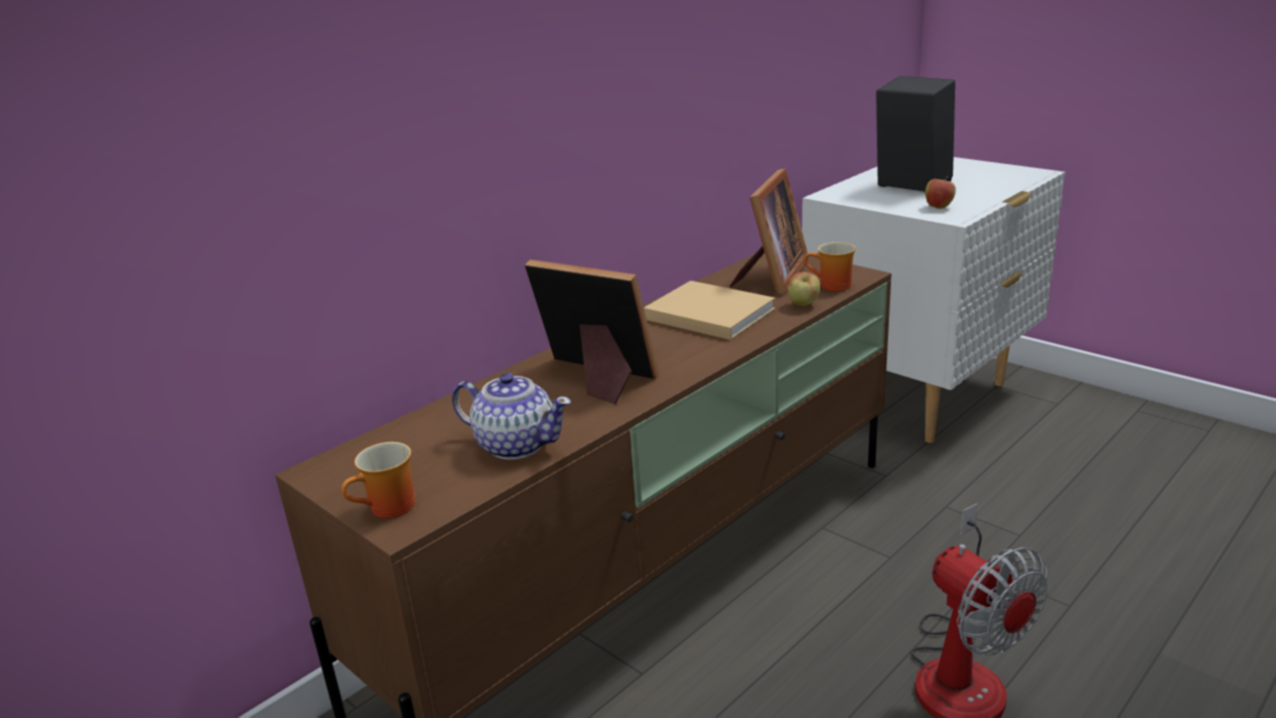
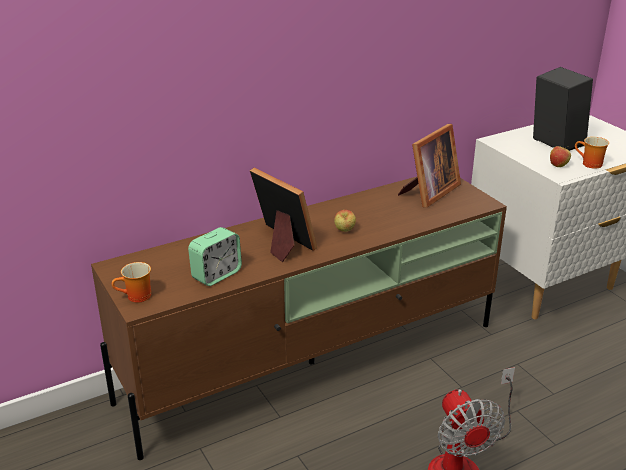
camera: 15 degrees right, 5 degrees up
teapot [452,373,571,460] -> alarm clock [188,227,242,286]
beige book [644,281,775,340] -> none
apple [787,272,820,306] -> apple moved to [334,210,356,232]
mug [804,242,856,291] -> mug moved to [575,137,609,169]

